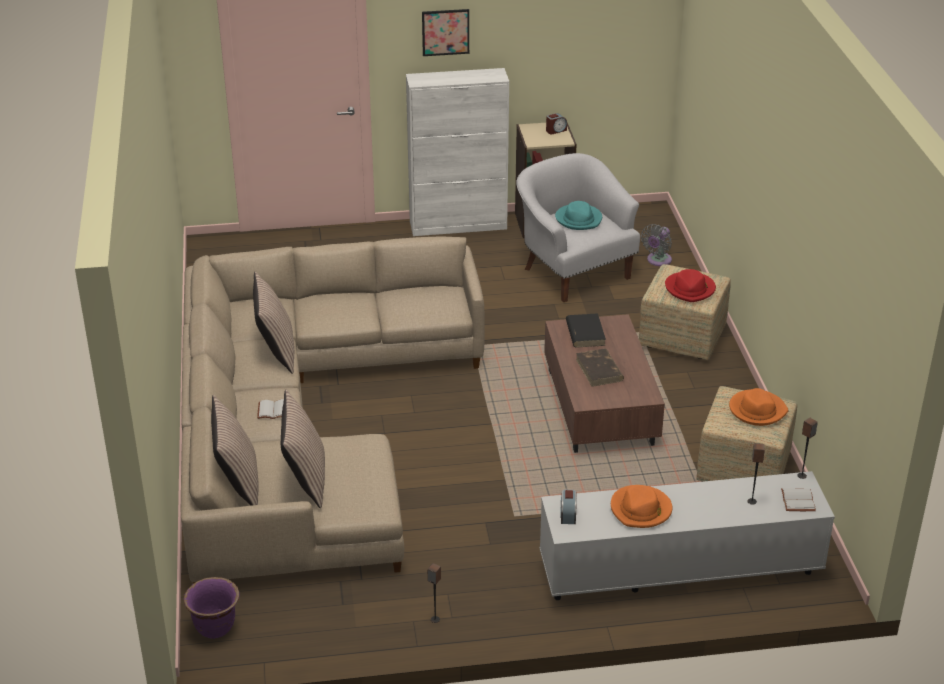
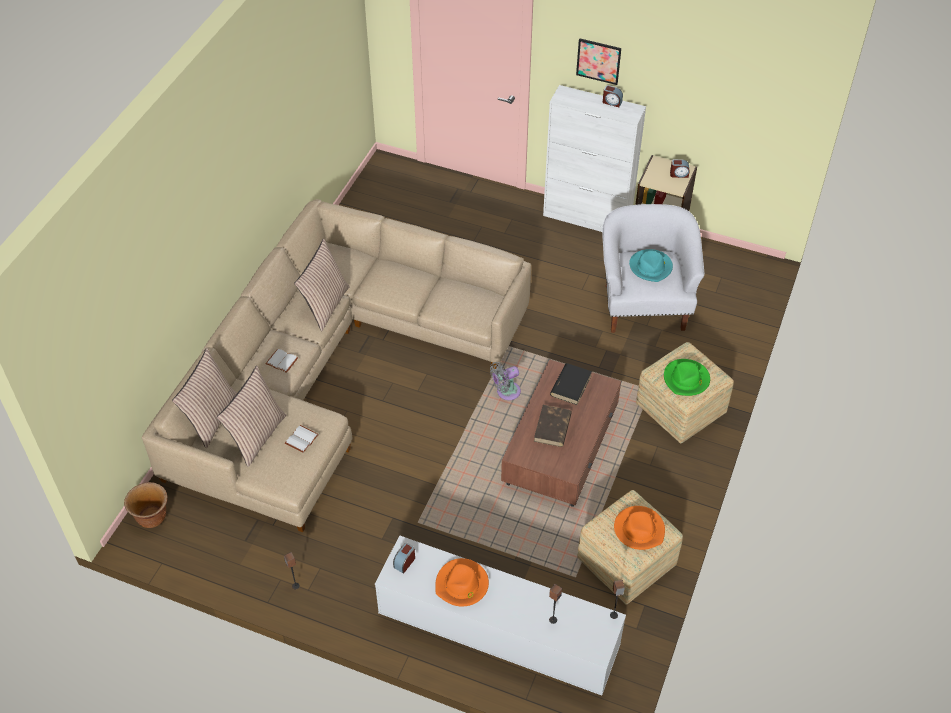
camera: 30 degrees right, 15 degrees up
purple planter [184,577,240,639] -> brown planter [124,482,168,528]
grey fan [641,224,672,266] -> grey fan moved to [490,362,521,400]
red hat [665,269,716,302] -> green hat [664,359,710,396]
white book [781,488,816,511] -> white book moved to [285,425,319,453]
none -> alarm clock [603,85,623,107]

